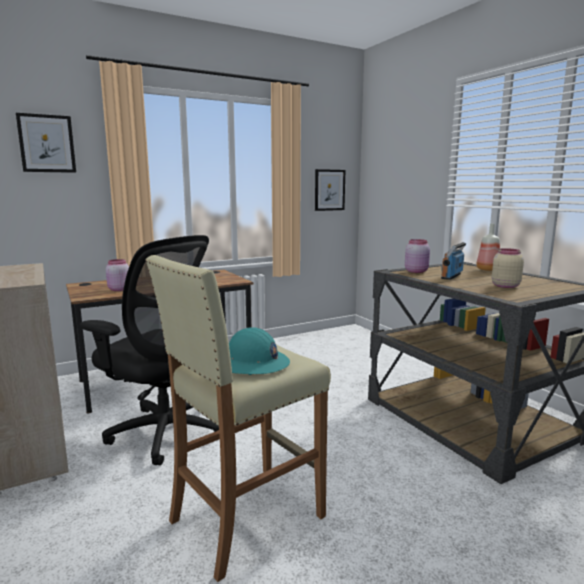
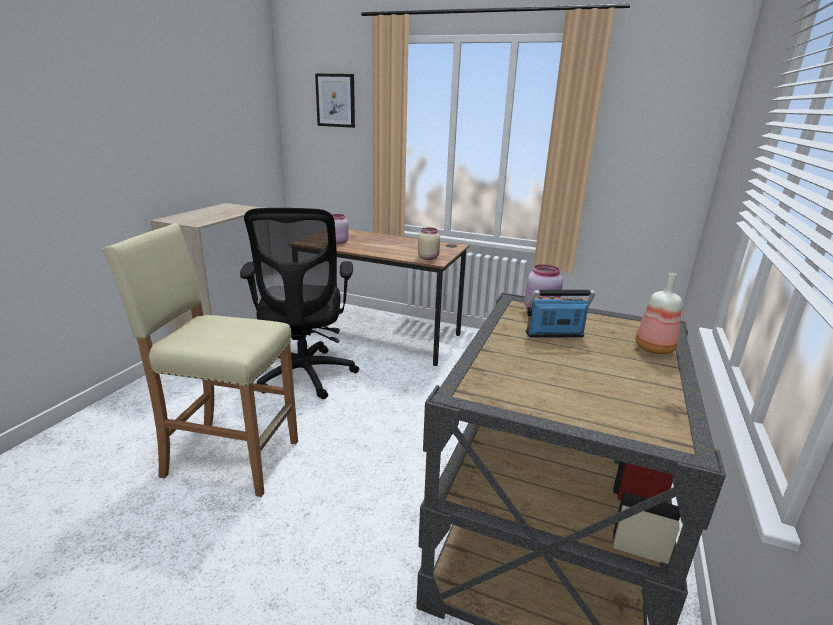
camera: 50 degrees right, 10 degrees up
turquoise hard hat [229,327,290,375] -> none
picture [315,169,345,211] -> none
beige jar [492,248,524,288] -> beige jar moved to [418,227,440,260]

